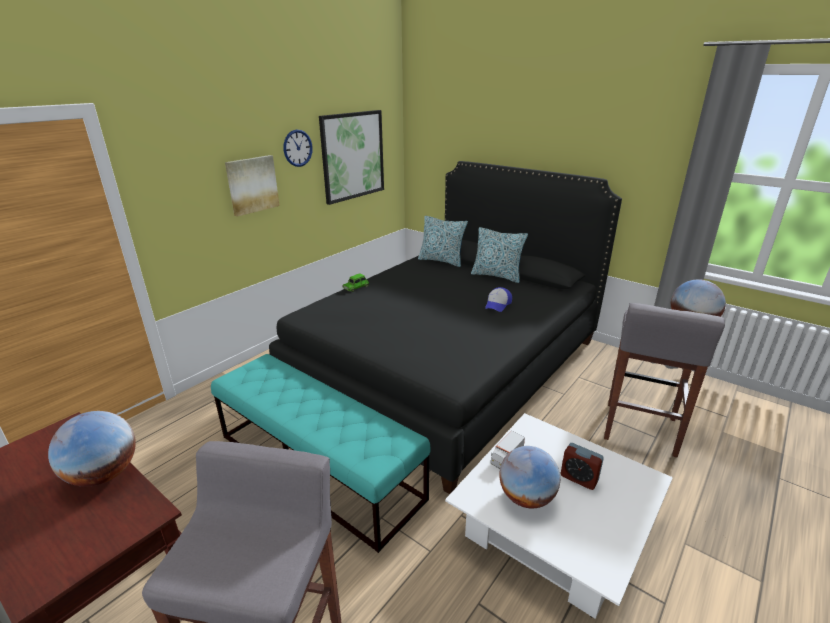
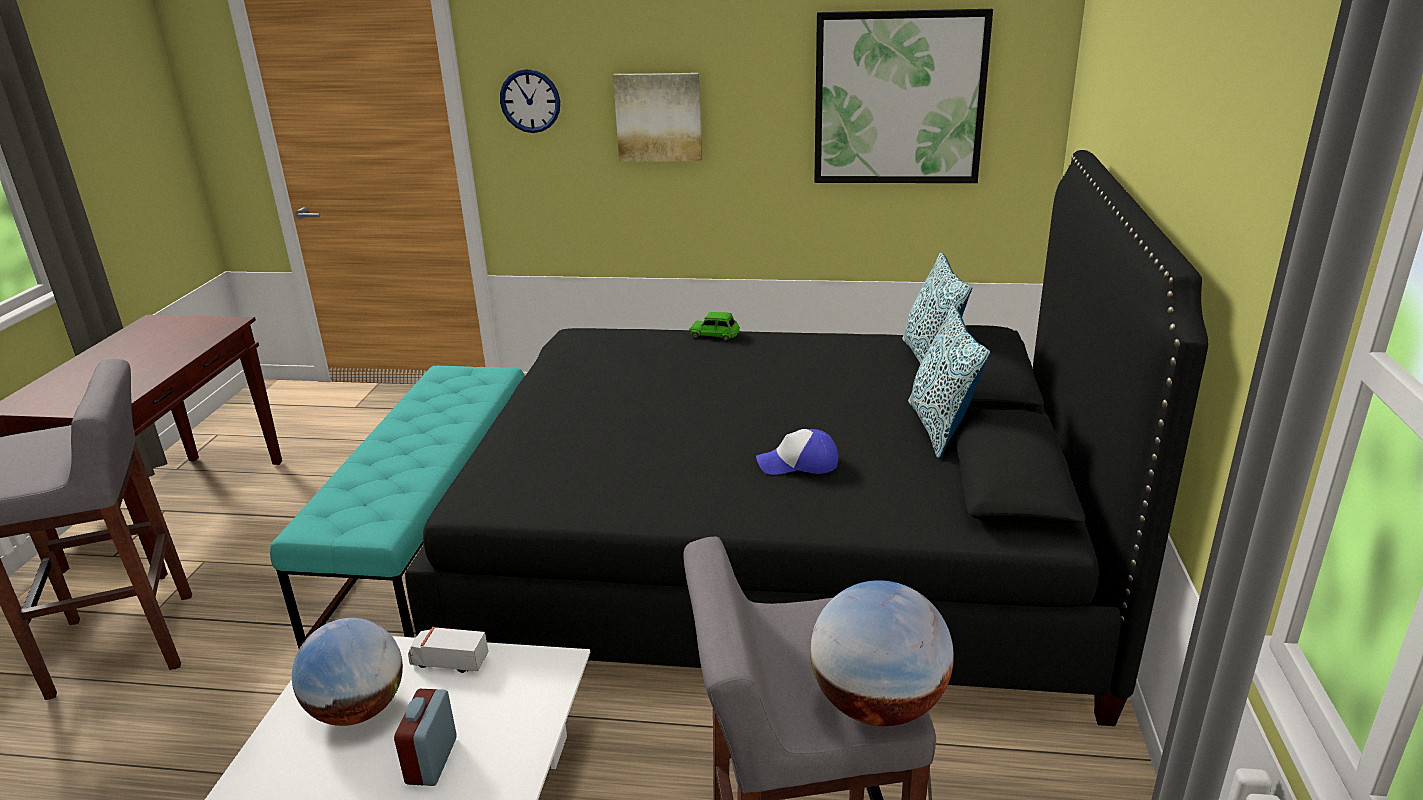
camera: 60 degrees right, 0 degrees up
globe [48,411,136,487] -> none
wall clock [284,130,313,167] -> wall clock moved to [500,69,560,133]

